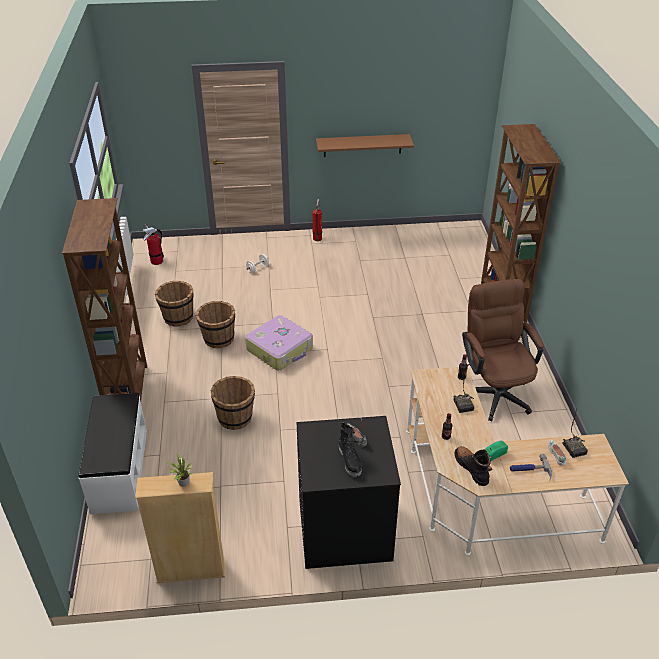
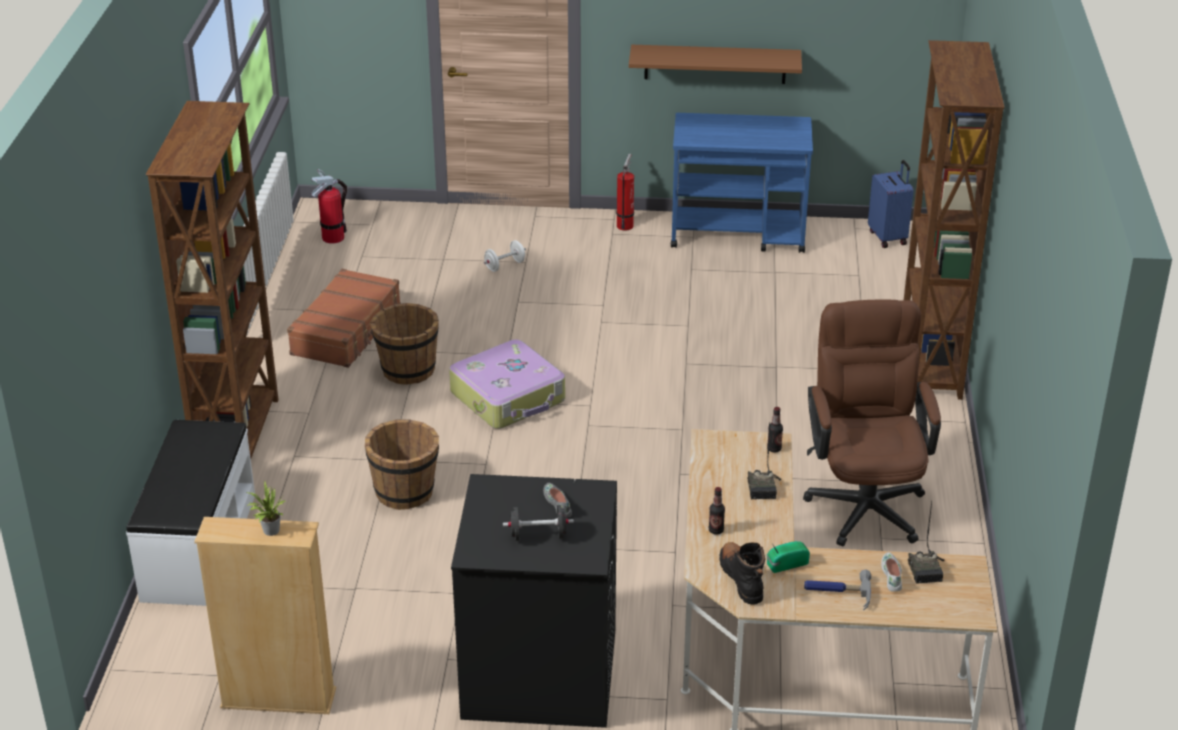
camera: 10 degrees right, 5 degrees down
brown bucket [155,281,193,326] -> brown suitcase [287,269,401,368]
black boot [339,423,362,477] -> black dumbbell [503,505,574,541]
none -> blue cart [671,113,813,253]
none -> blue suitcase [868,160,914,248]

